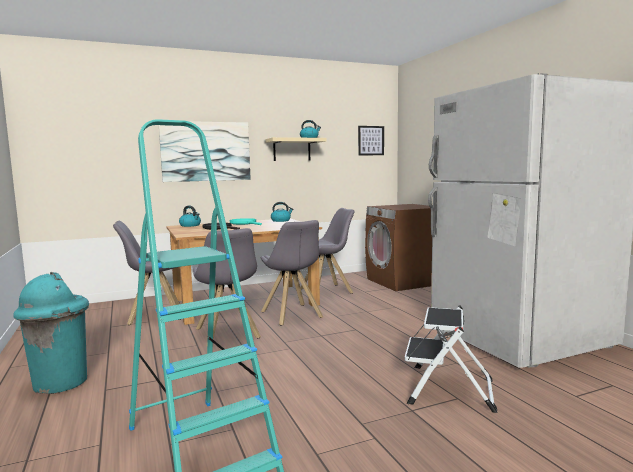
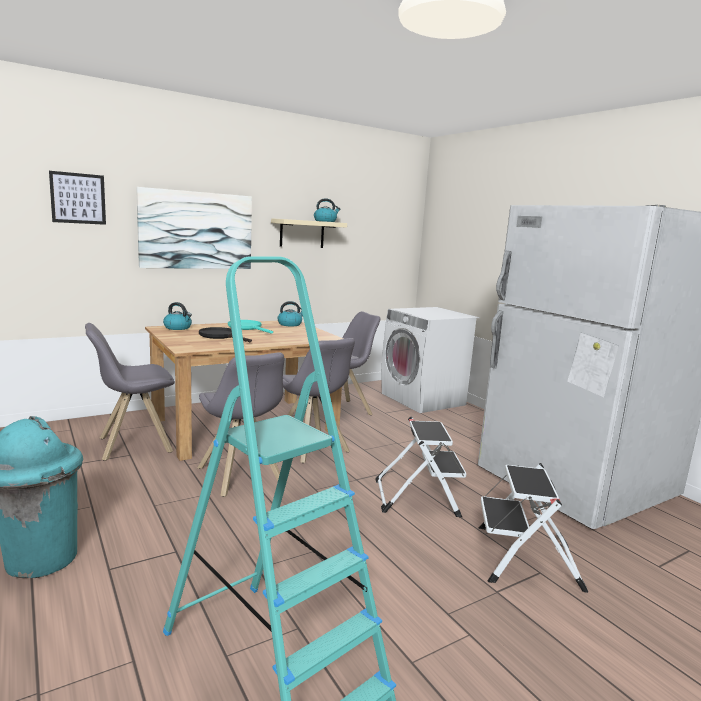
camera: 10 degrees left, 5 degrees up
picture [358,126,384,155] -> picture moved to [49,171,106,225]
brown washing machine [365,204,432,291] -> white washing machine [381,307,480,413]
none -> step ladder [375,416,466,517]

